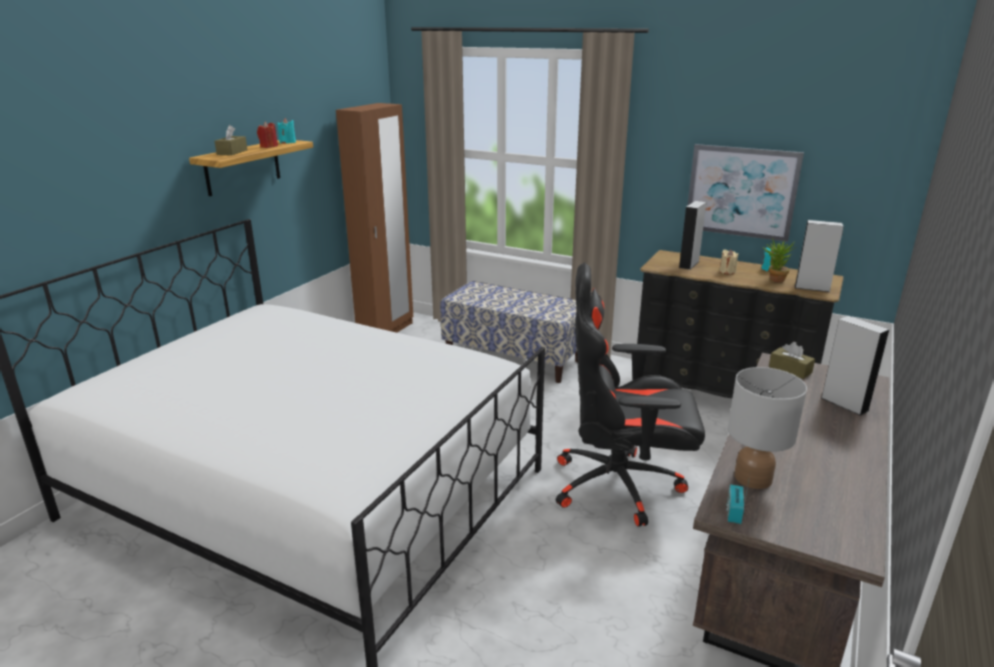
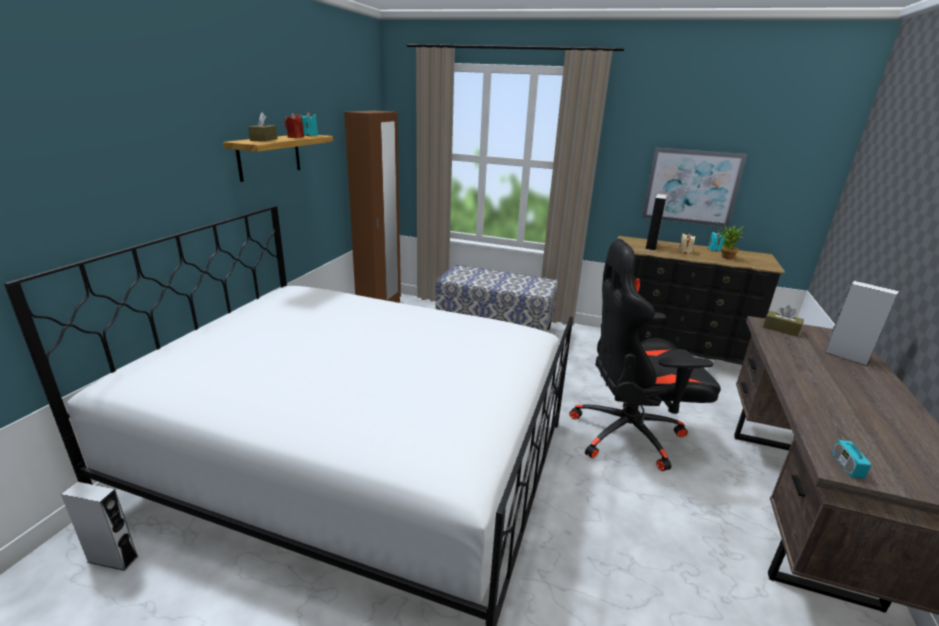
camera: 10 degrees left, 0 degrees up
grey table lamp [728,367,807,489] -> none
grey speaker [795,220,844,292] -> grey speaker moved to [61,482,138,571]

